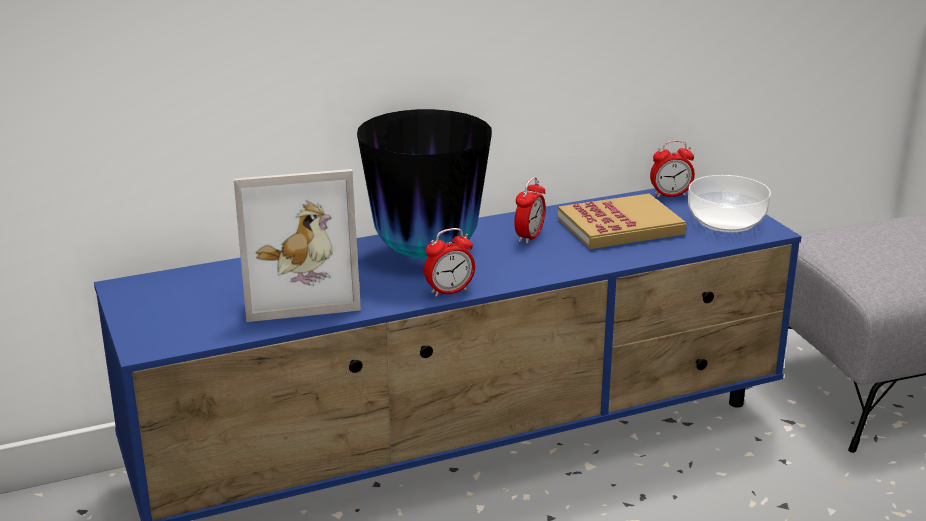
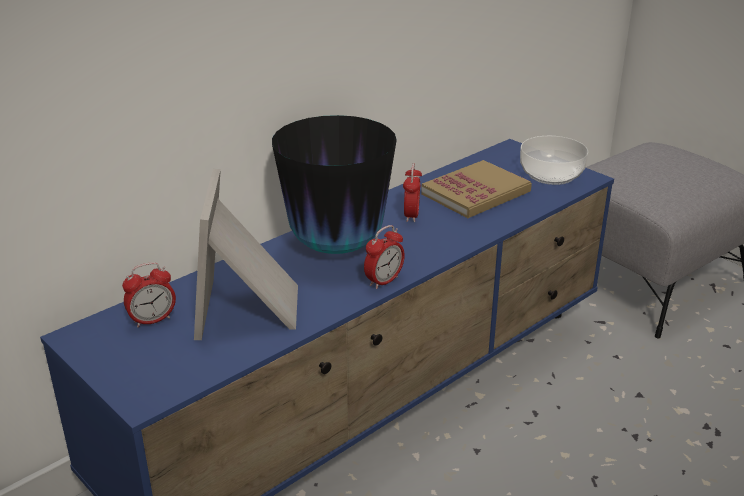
camera: 20 degrees left, 5 degrees up
picture frame [234,169,361,322] -> picture frame turned 120 degrees clockwise [194,168,298,340]
alarm clock [650,140,695,198] -> alarm clock moved to [122,262,176,328]

